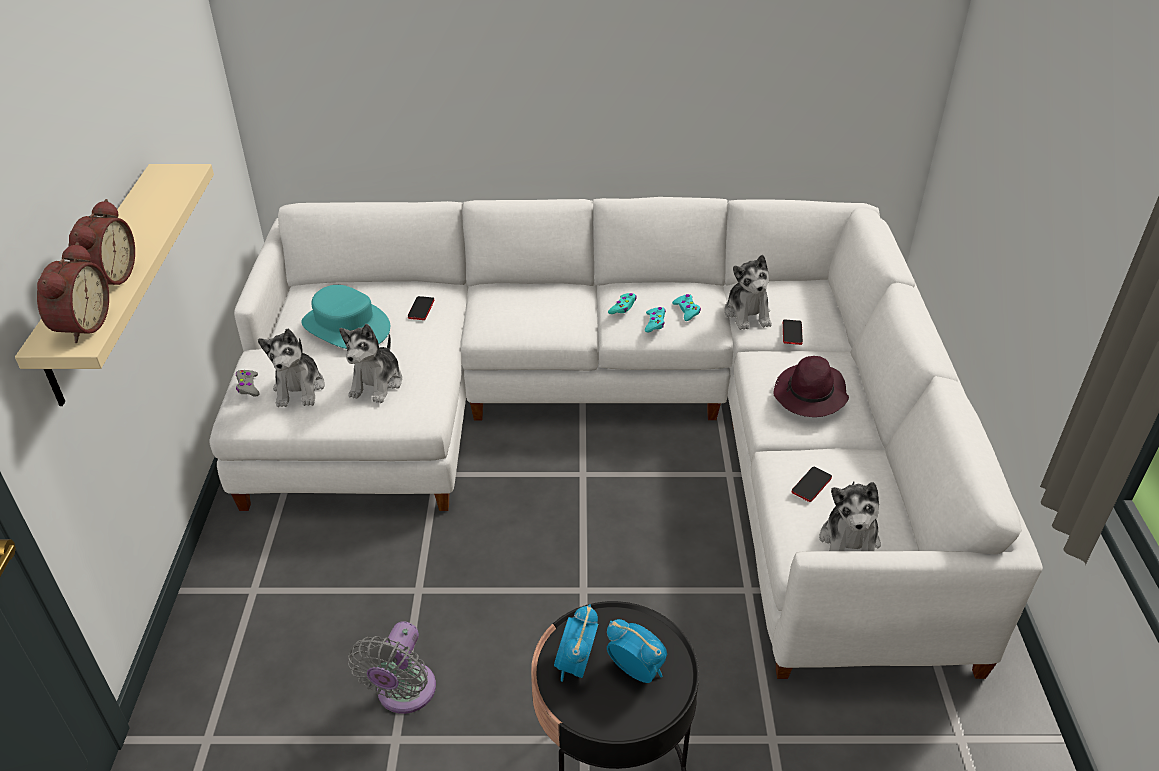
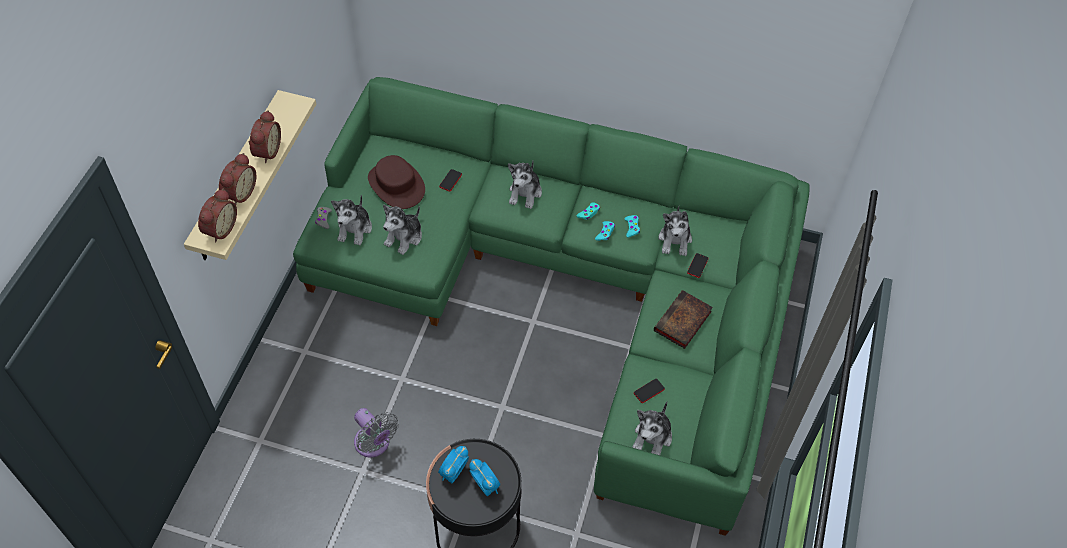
camera: 15 degrees right, 15 degrees up
white sofa [210,197,1043,679] -> green sofa [293,77,810,536]
turquoise hat [302,285,390,349] -> brown hat [368,155,425,209]
grey fan [348,621,436,714] -> grey fan turned 75 degrees counterclockwise [354,408,399,457]
purple hat [773,356,849,417] -> book [654,290,713,349]
none -> alarm clock [249,110,281,163]
none -> plush toy [508,161,542,209]

